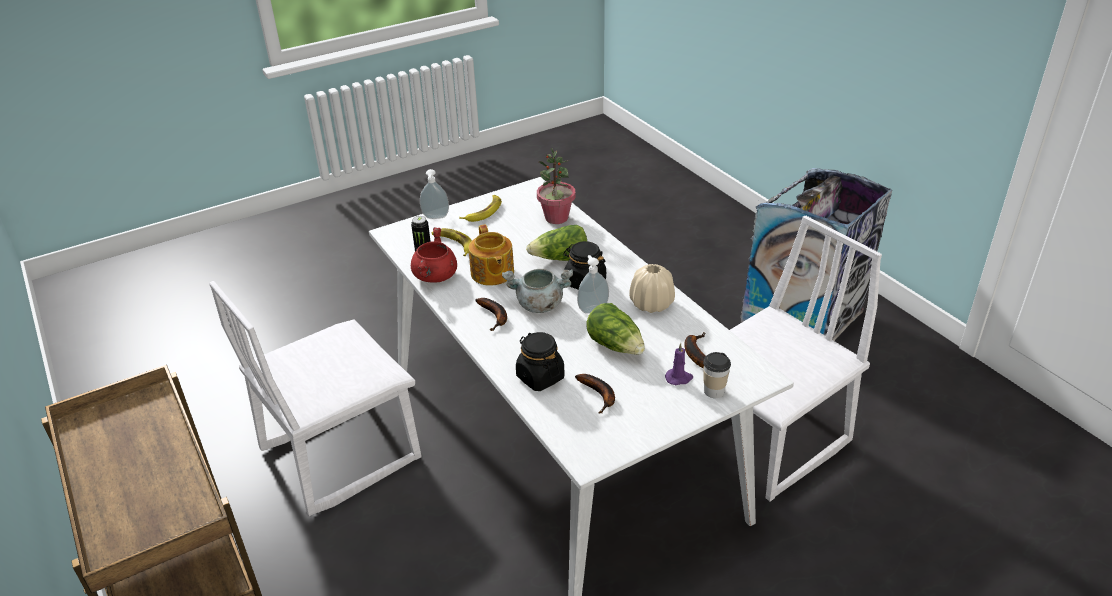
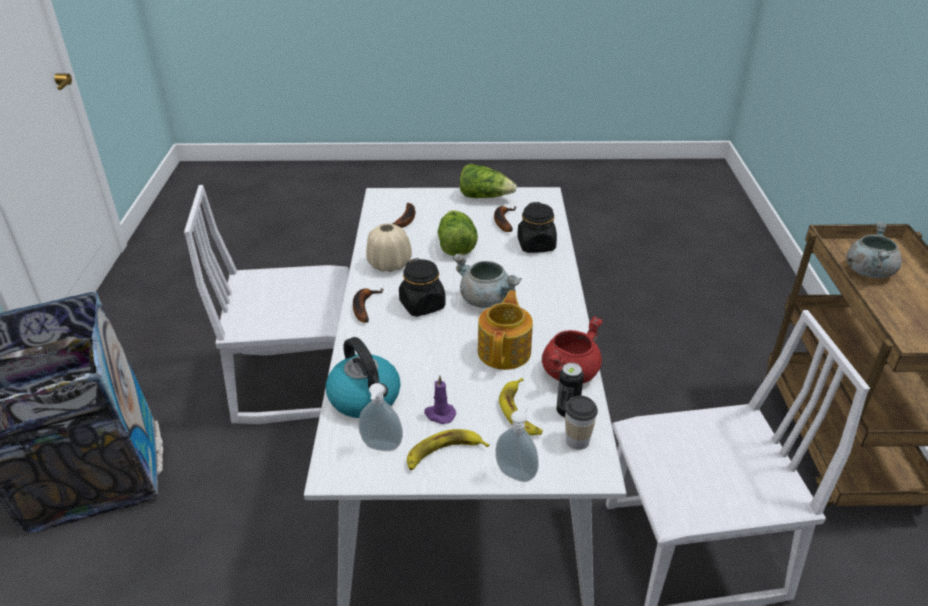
camera: 150 degrees left, 0 degrees up
banana [476,298,507,331] -> banana moved to [353,288,383,323]
lettuce [526,225,587,261] -> lettuce moved to [460,164,517,198]
potted plant [537,148,576,224] -> kettle [326,337,401,418]
soap dispenser [577,255,609,314] -> soap dispenser moved to [358,383,403,451]
purple candle [665,343,693,385] -> purple candle moved to [424,375,456,424]
cup [703,352,731,398] -> cup moved to [565,396,598,450]
none -> grey cooking pot [846,222,902,278]

